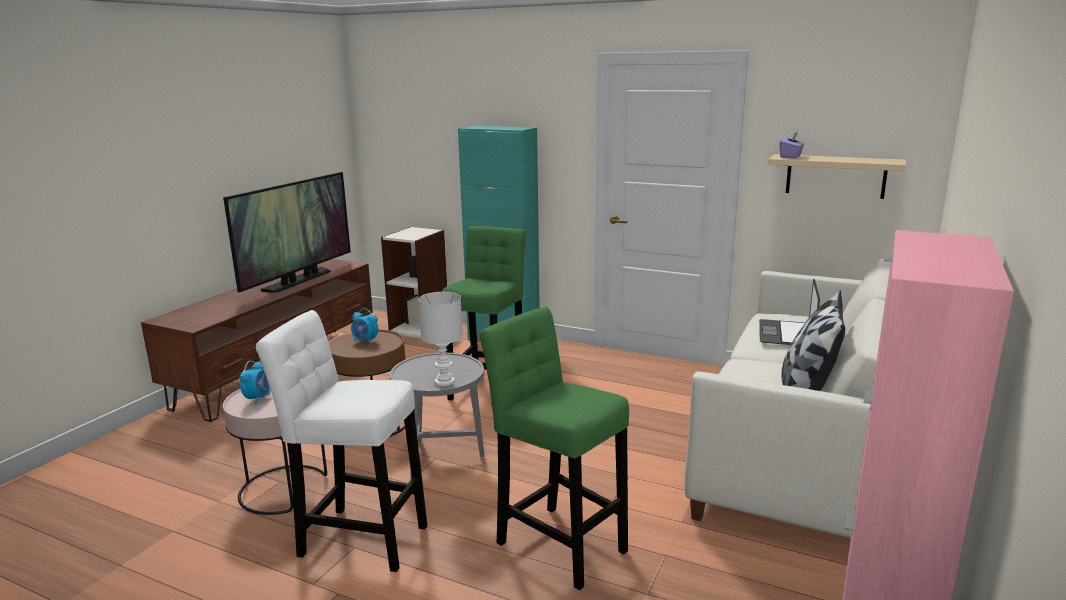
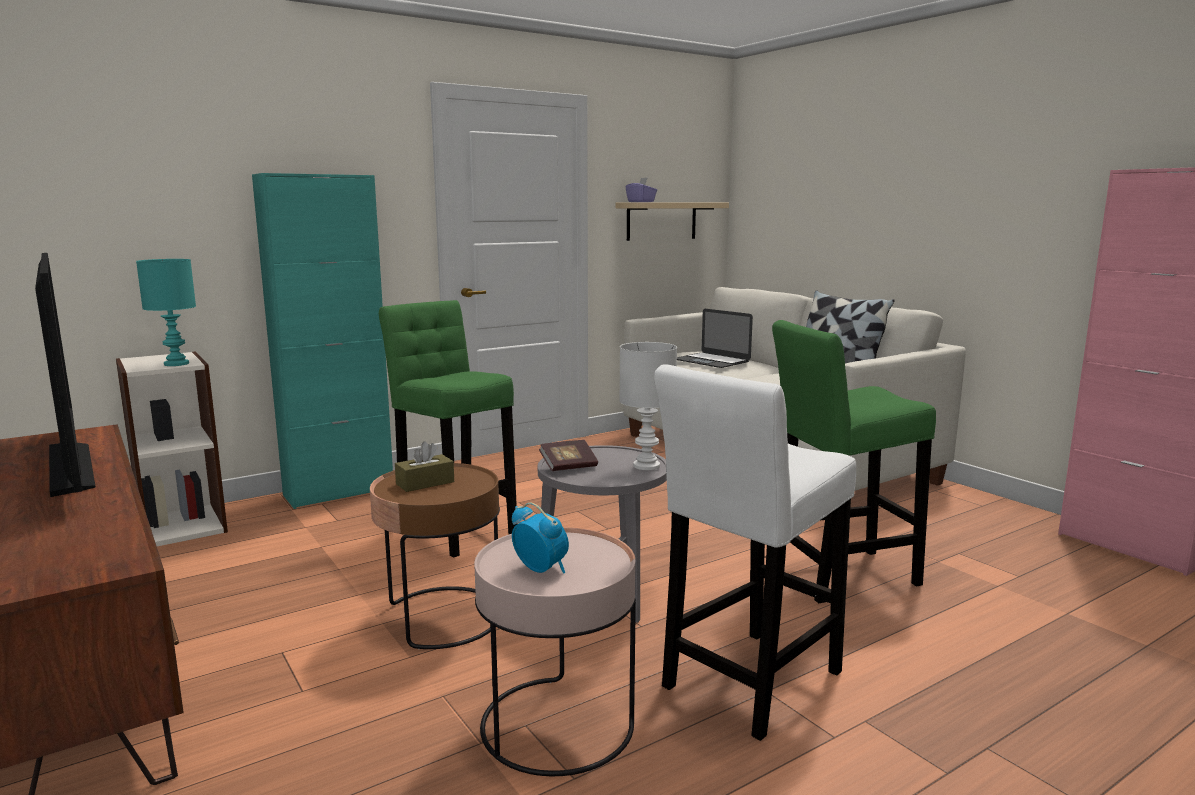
camera: 60 degrees left, 5 degrees down
alarm clock [351,308,378,344] -> brown tissue box [395,441,454,492]
none -> turquoise table lamp [136,259,196,366]
none -> book [539,440,598,471]

